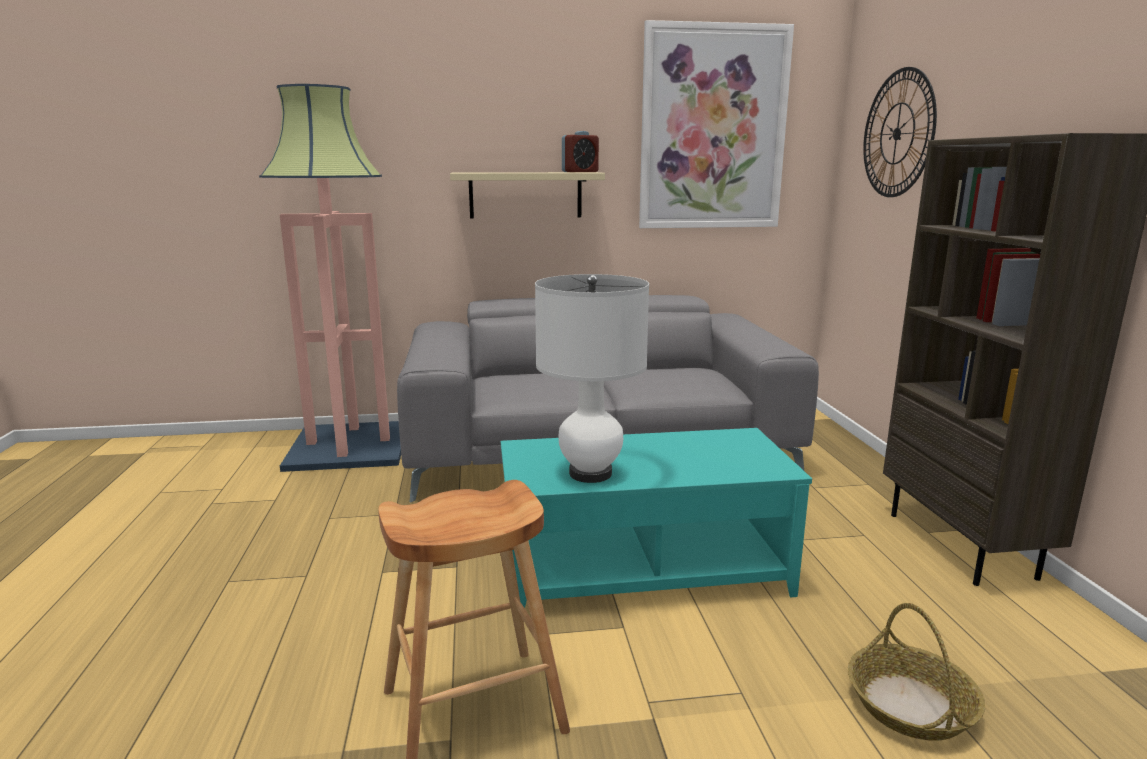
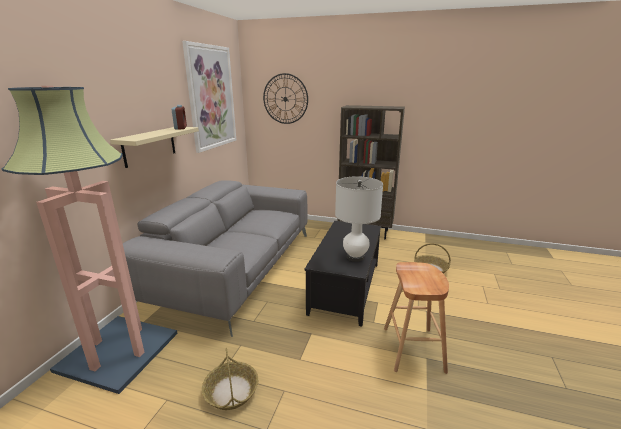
camera: 65 degrees left, 5 degrees up
turquoise coffee table [501,428,812,608] -> black coffee table [305,221,381,327]
none -> basket [202,348,258,410]

